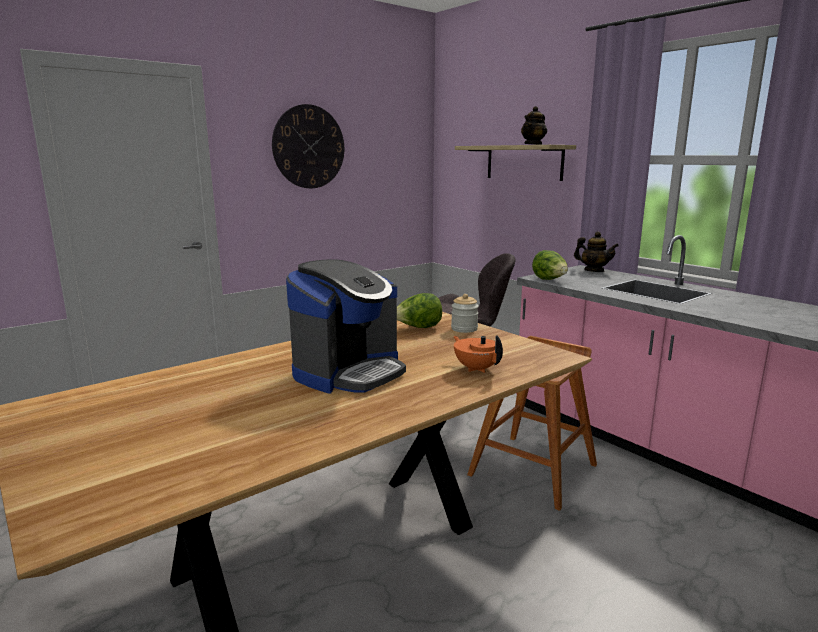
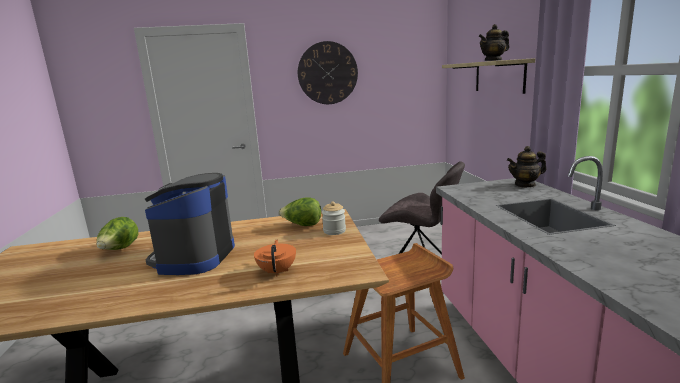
camera: 30 degrees right, 0 degrees up
coffee machine [286,259,406,394] -> coffee machine turned 120 degrees clockwise [145,173,235,275]
lettuce [532,250,568,280] -> lettuce moved to [96,217,138,250]
teapot [574,231,619,272] -> teapot turned 105 degrees clockwise [507,146,546,188]

